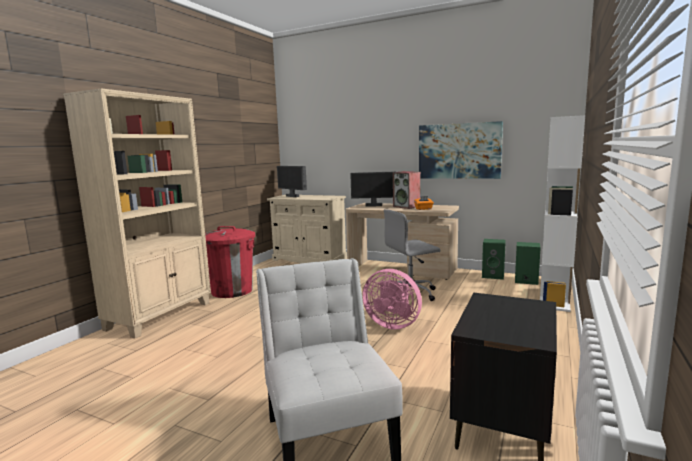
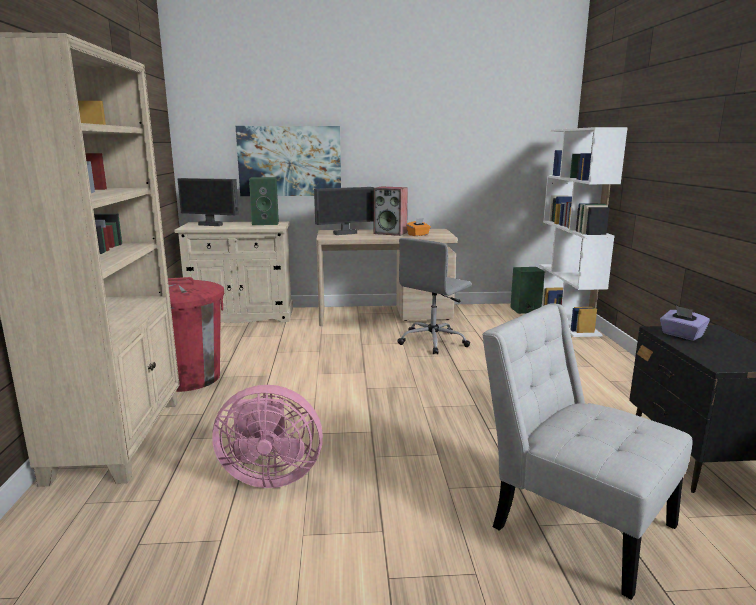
camera: 30 degrees left, 5 degrees up
pink fan [362,269,422,330] -> pink fan moved to [212,385,323,488]
picture [419,121,503,179] -> picture moved to [236,126,341,196]
green speaker [482,239,506,280] -> green speaker moved to [249,177,279,225]
none -> purple tissue box [660,306,710,341]

